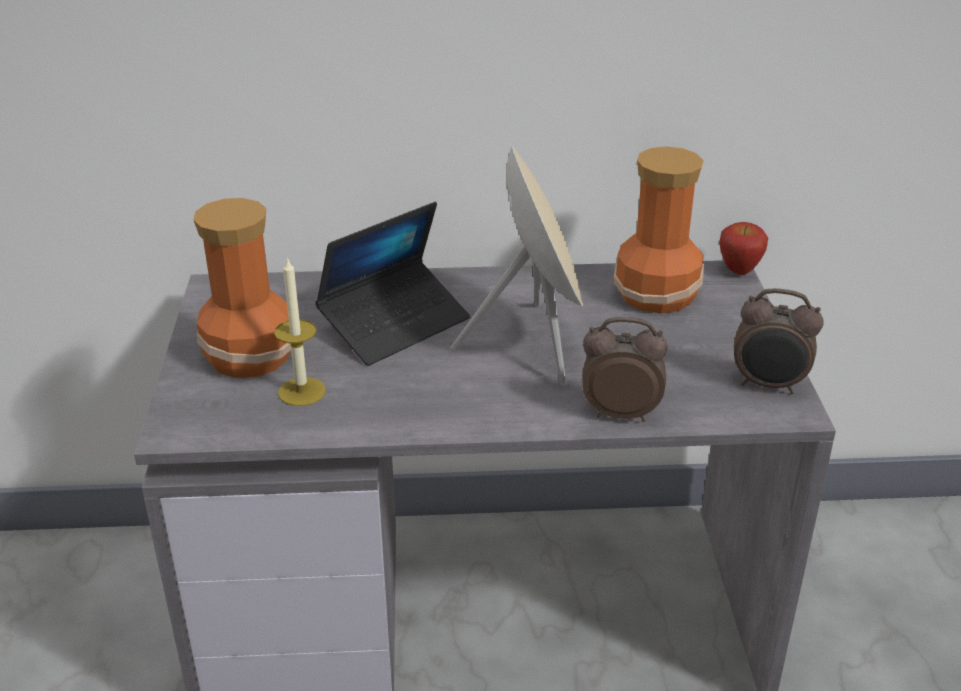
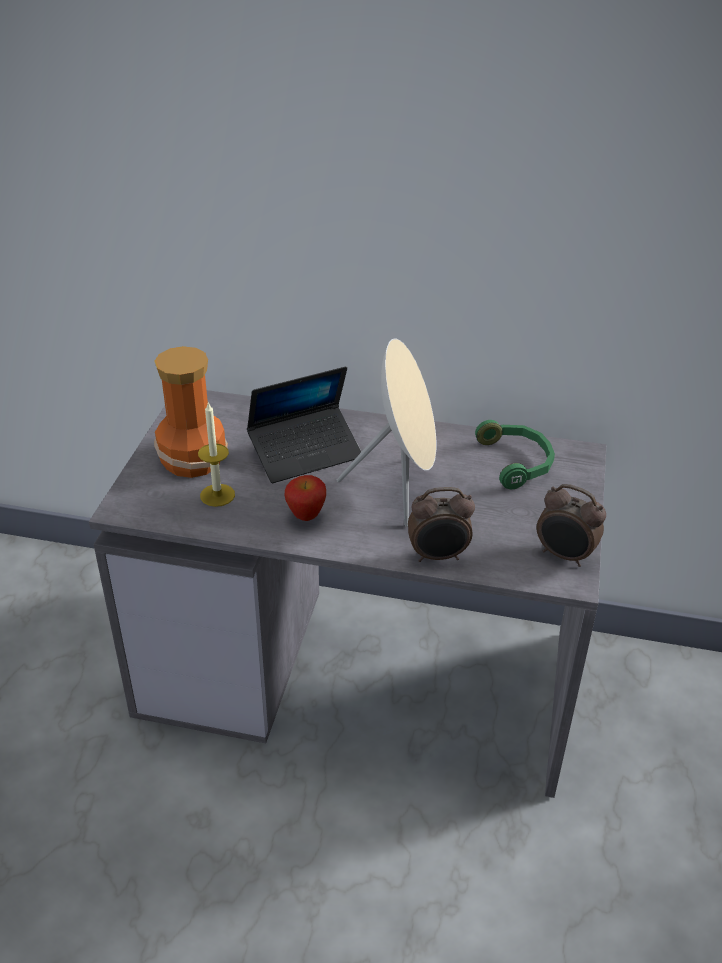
camera: 15 degrees right, 5 degrees up
alarm clock [582,317,667,422] -> alarm clock turned 150 degrees clockwise [408,487,475,562]
vase [614,146,704,314] -> green headphones [475,420,555,489]
apple [719,222,768,275] -> apple moved to [285,475,326,521]

